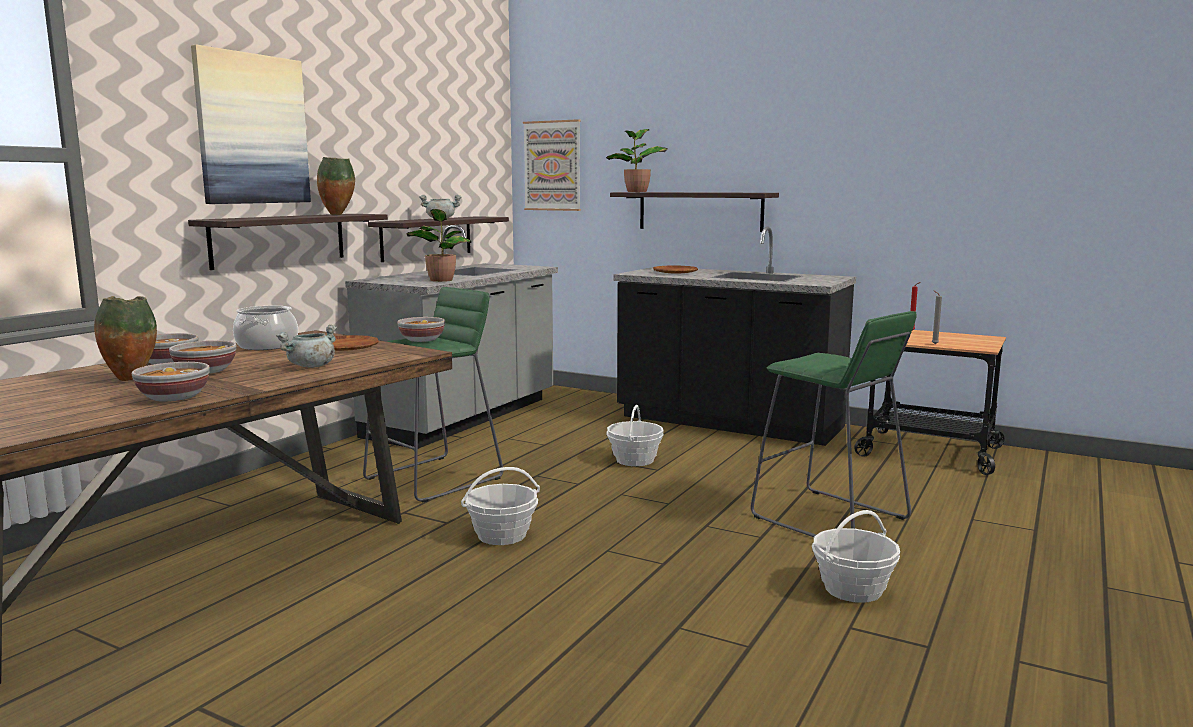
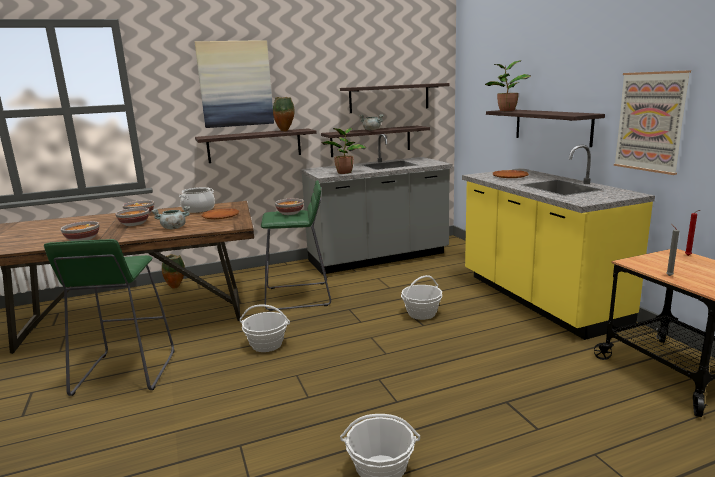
camera: 40 degrees right, 5 degrees up
vase [94,296,157,381] -> vase moved to [162,254,185,289]
picture [523,119,581,211] -> picture moved to [614,70,691,175]
black counter [613,227,856,446] -> yellow counter [462,145,655,340]
green stool [751,311,917,537] -> green stool moved to [44,239,174,396]
none -> shelf [340,83,449,113]

